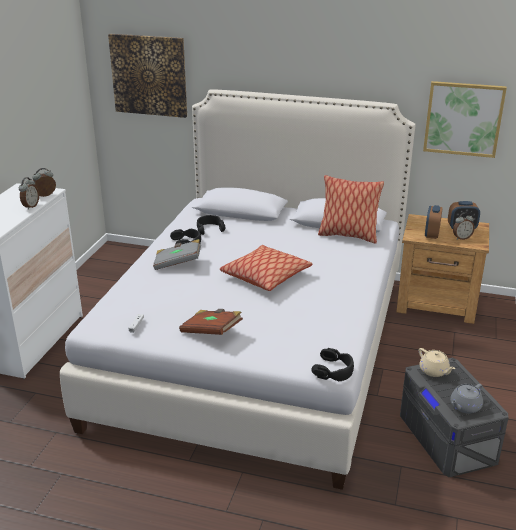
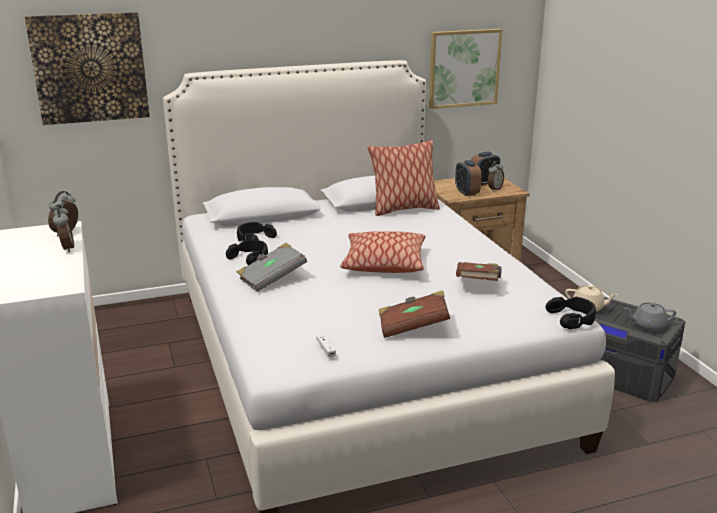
camera: 35 degrees left, 5 degrees down
grey teapot [450,384,483,414] -> grey teapot turned 75 degrees clockwise [625,302,676,331]
none -> brown book [456,262,501,281]

